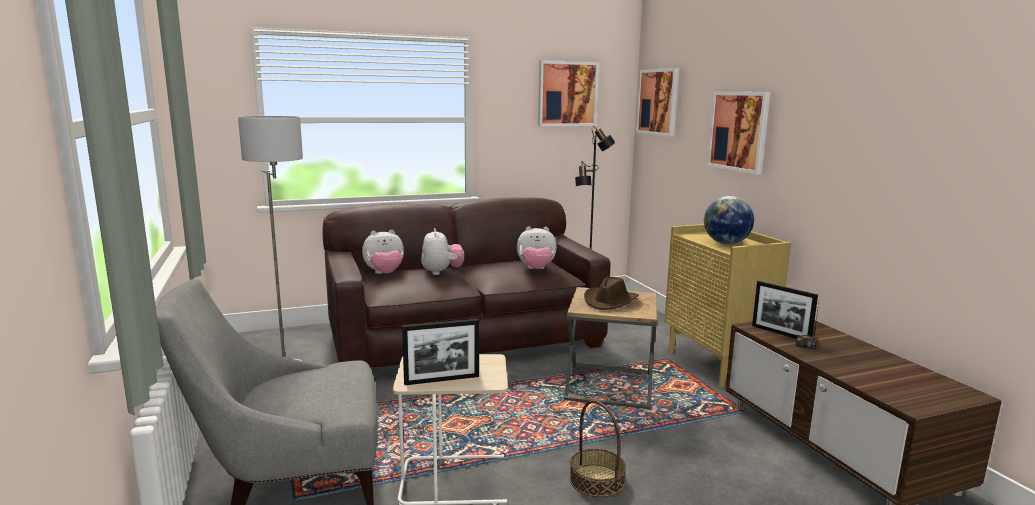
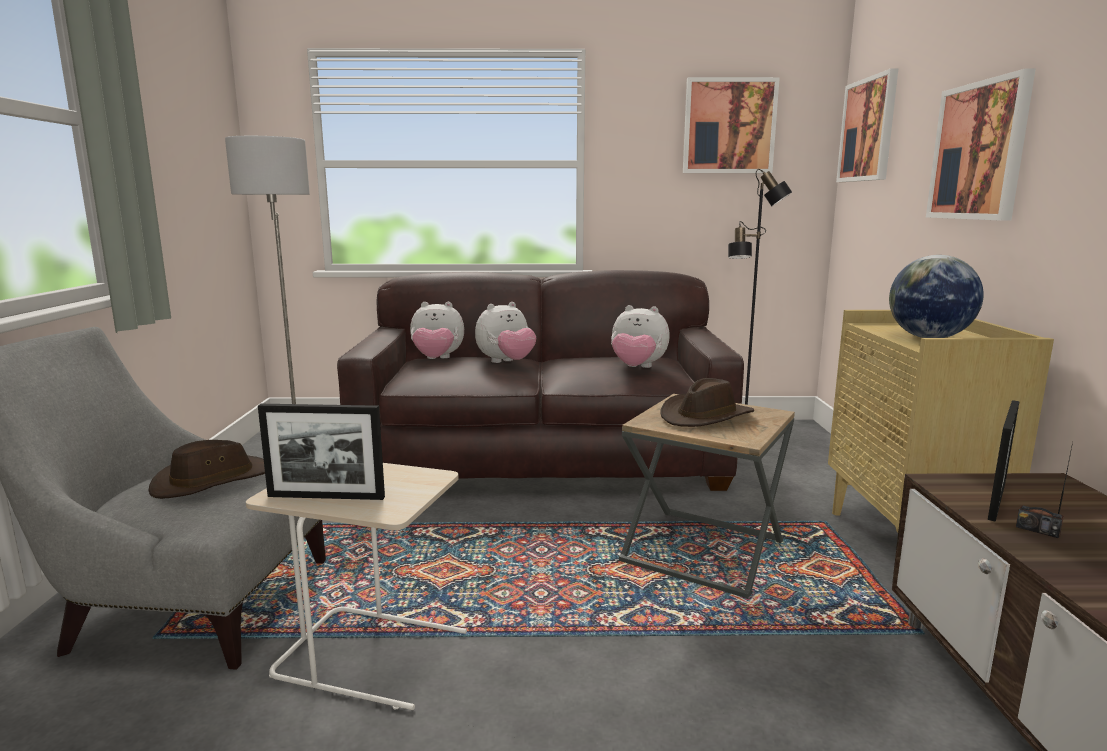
camera: 20 degrees right, 0 degrees up
plush toy [421,228,464,275] -> plush toy turned 45 degrees clockwise [475,302,536,363]
basket [570,400,626,498] -> none
picture frame [752,281,818,338] -> picture frame turned 120 degrees counterclockwise [988,400,1020,522]
none -> brown hat [149,440,265,499]

